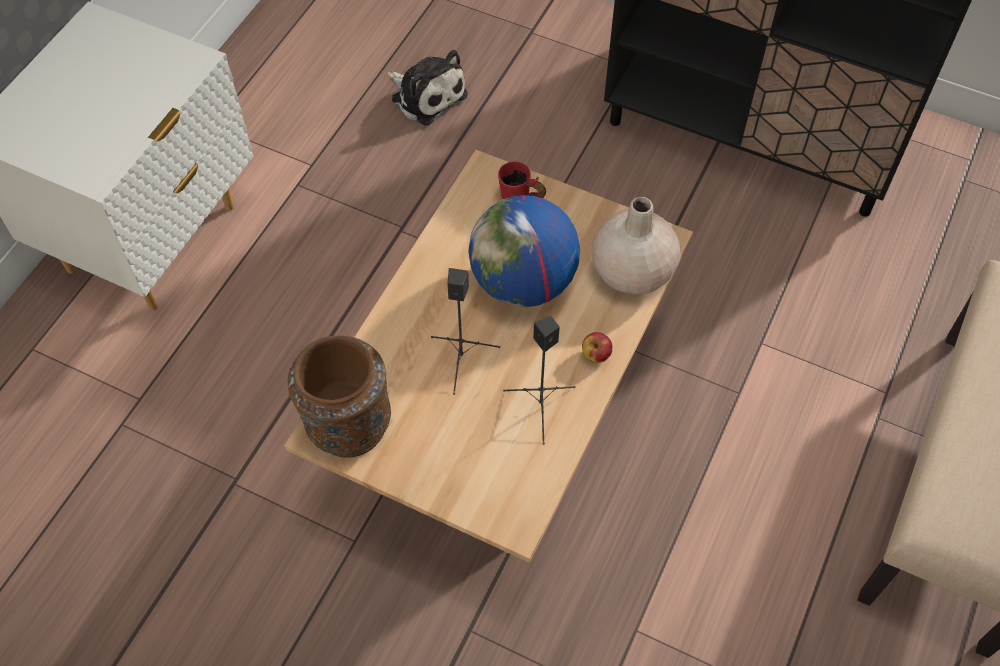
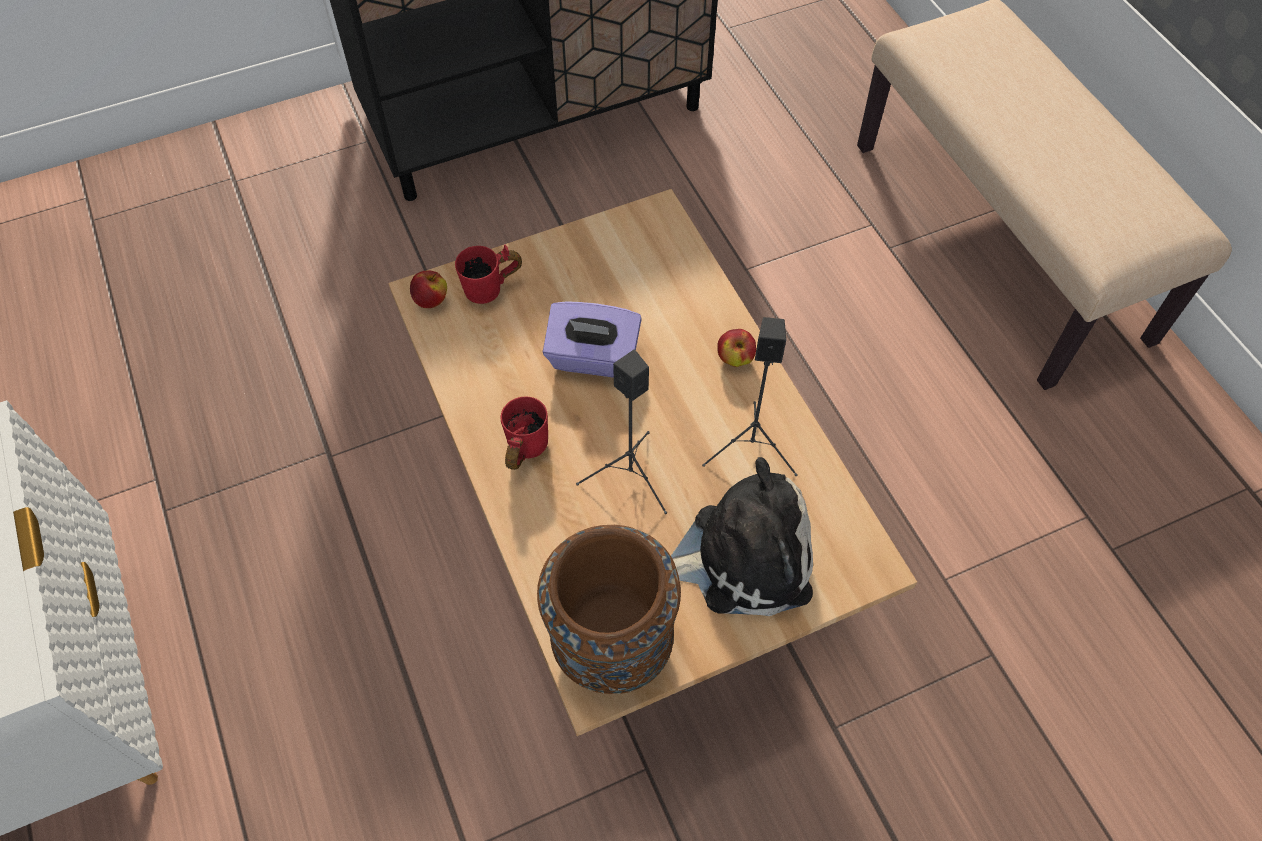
camera: 50 degrees left, 0 degrees up
plush toy [388,50,468,126] -> plush toy moved to [671,457,813,616]
globe [468,195,580,307] -> purple tissue box [543,301,642,378]
beige vase [591,197,680,294] -> none
none -> apple [410,270,447,308]
none -> red mug [501,396,548,470]

